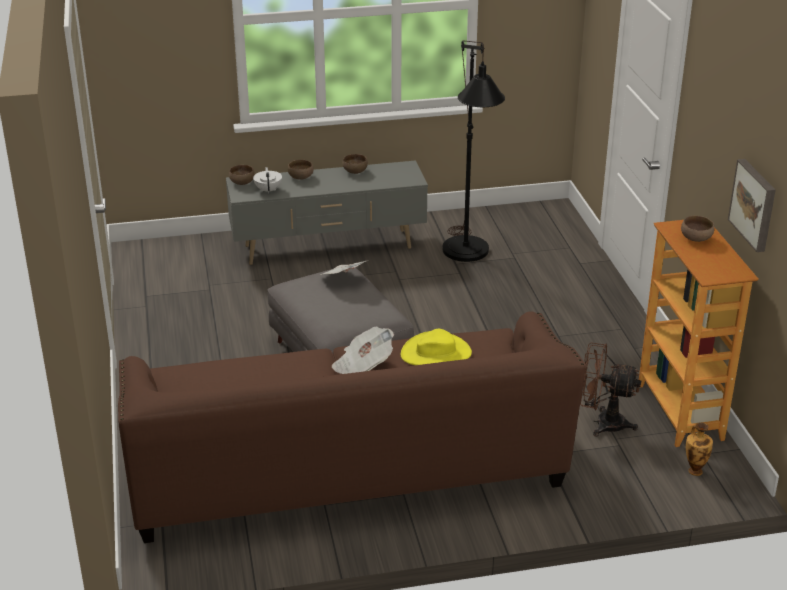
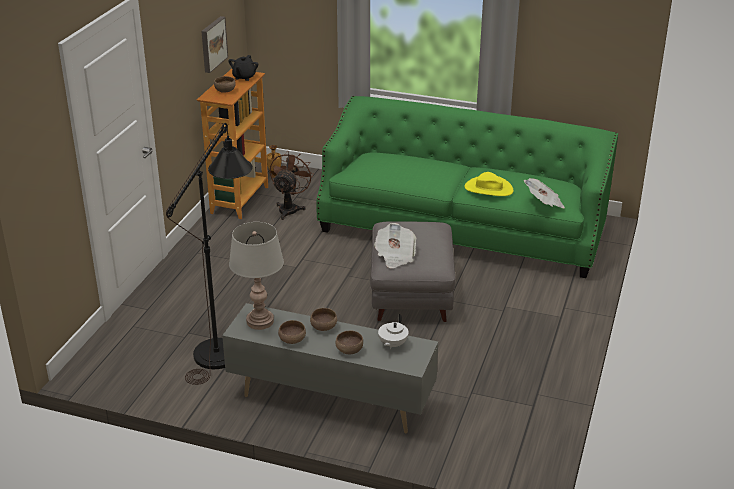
camera: 150 degrees left, 0 degrees up
brown sofa [118,311,586,543] -> green sofa [316,96,618,278]
brown bowl [229,165,255,185] -> brown bowl moved to [310,308,337,331]
newspaper [332,327,394,374] -> newspaper moved to [524,178,565,208]
yellow hat [401,329,472,365] -> yellow hat moved to [464,172,514,196]
brown fan [580,342,641,437] -> brown fan turned 120 degrees counterclockwise [270,151,314,220]
none -> black teapot [228,55,258,81]
none -> grey table lamp [229,222,284,330]

